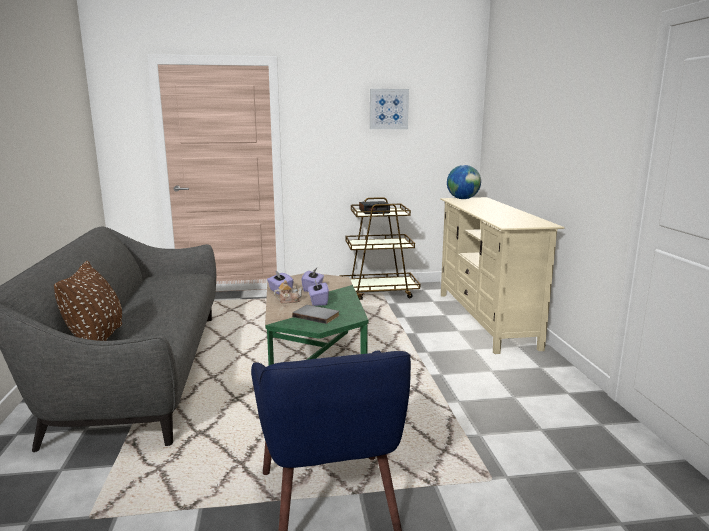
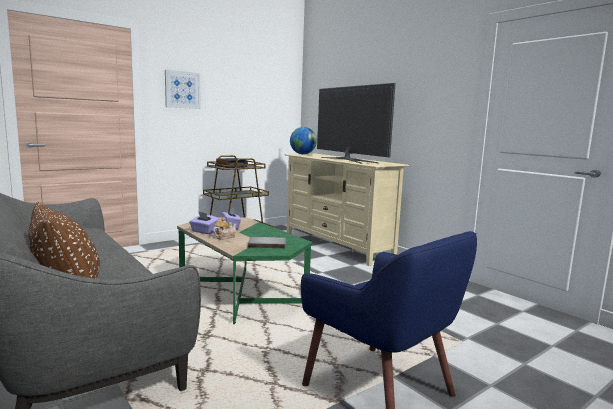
camera: 30 degrees left, 5 degrees down
purple tissue box [308,280,329,306] -> none
picture [370,89,409,129] -> picture moved to [165,70,201,109]
none -> television [317,83,395,164]

